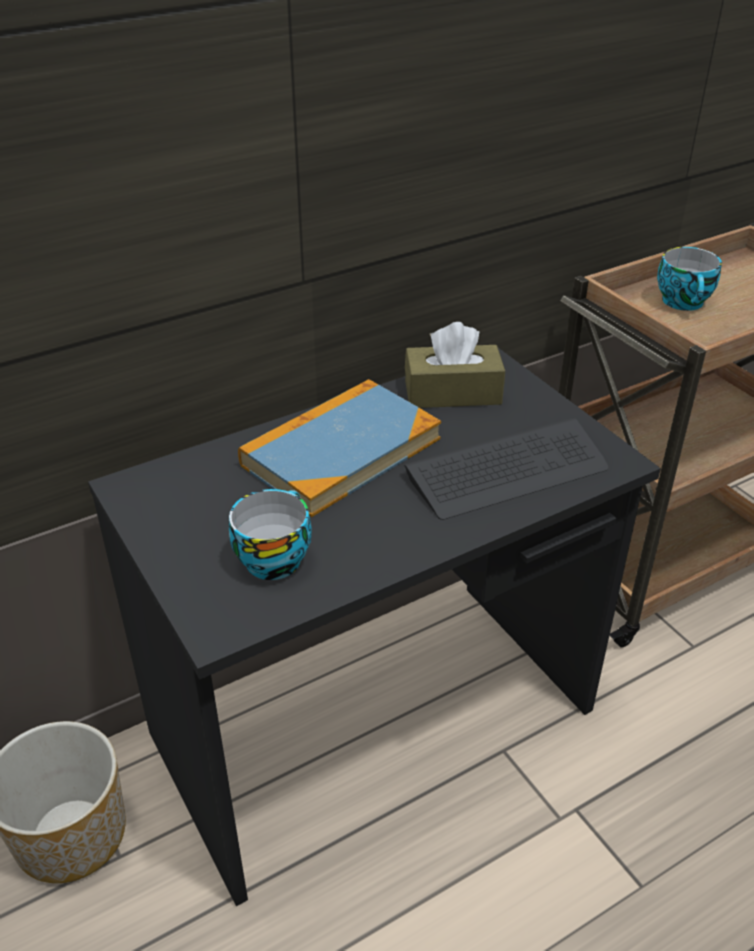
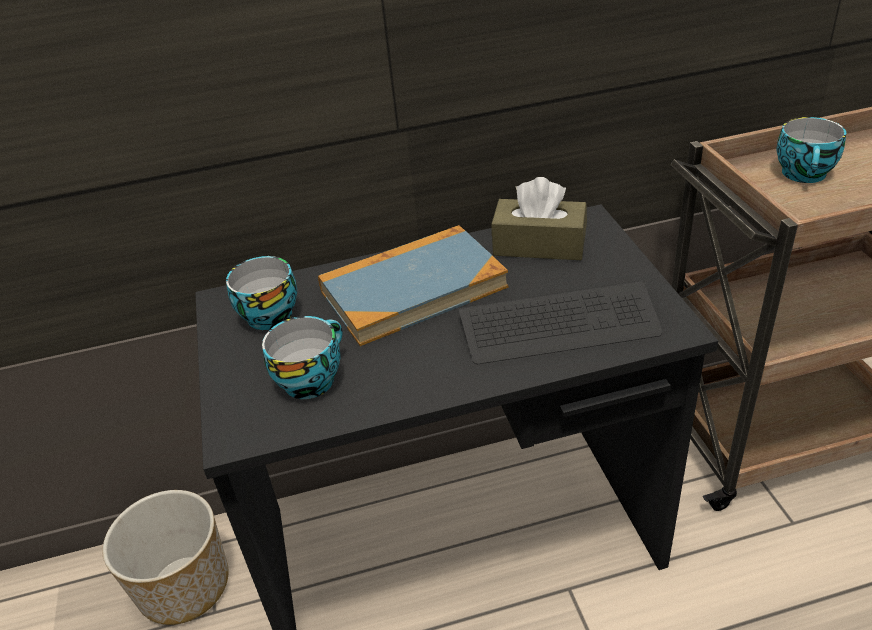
camera: 20 degrees right, 0 degrees up
none -> cup [226,256,297,330]

